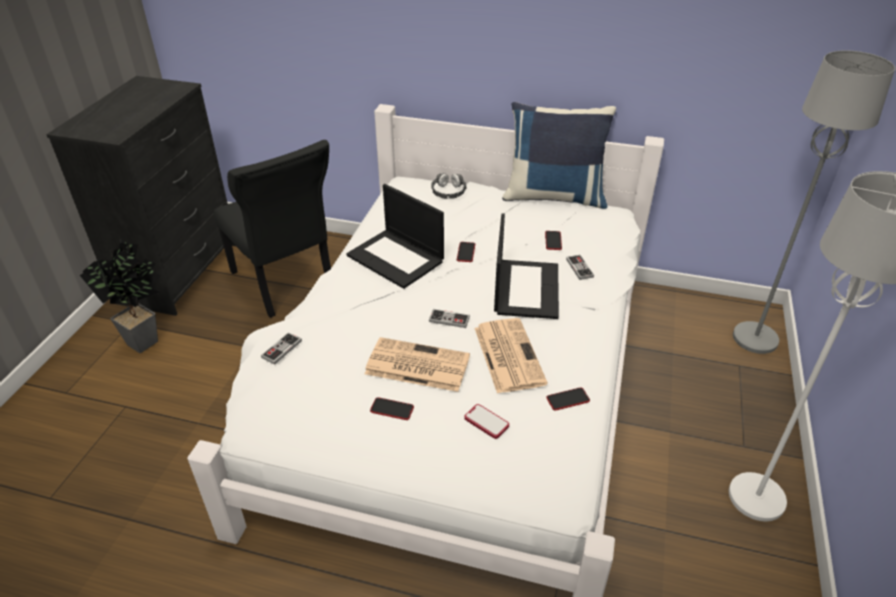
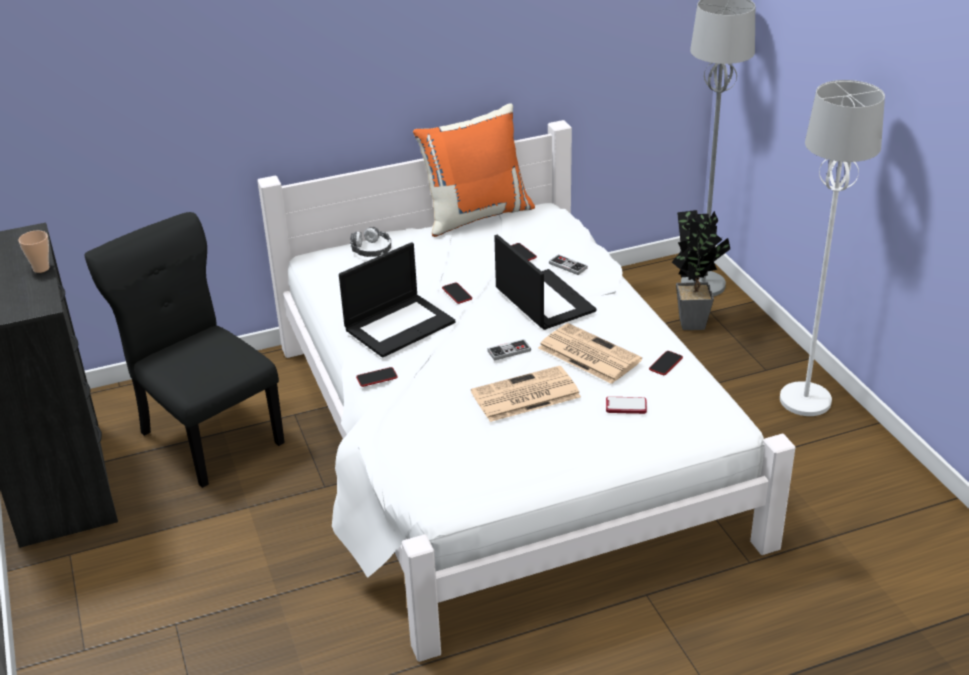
camera: 35 degrees left, 5 degrees down
potted plant [80,239,161,353] -> potted plant moved to [672,210,730,330]
black chair [214,140,331,318] -> black chair turned 150 degrees counterclockwise [84,212,285,488]
game controller [261,332,302,365] -> none
laptop [346,184,444,289] -> laptop turned 45 degrees counterclockwise [339,242,455,358]
phone [370,397,414,420] -> phone moved to [356,367,398,387]
blue pillow [502,102,616,209] -> orange pillow [413,103,535,237]
none -> cup [18,231,50,273]

